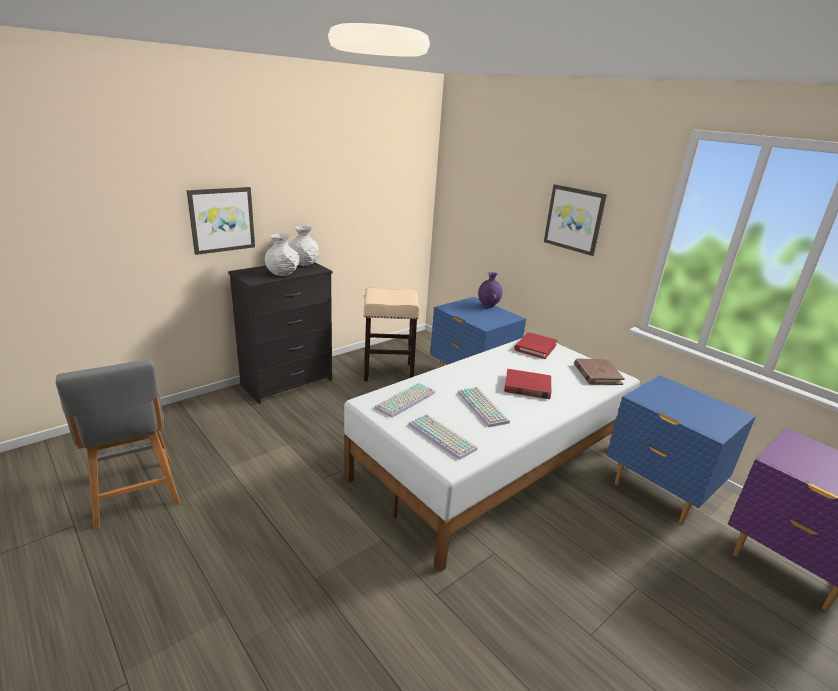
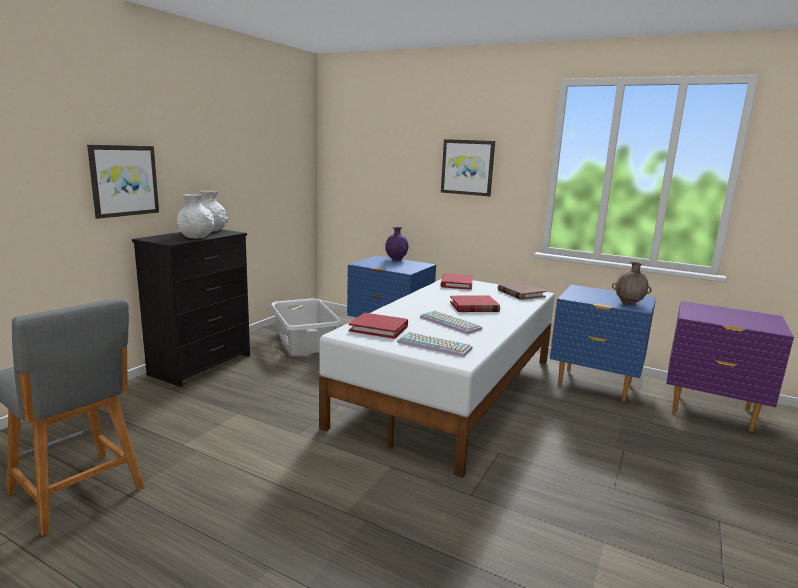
camera: 20 degrees left, 10 degrees down
beige stool [364,288,419,381] -> grey laundry basket [270,299,342,355]
keyboard [375,383,435,418] -> red book [349,313,408,339]
none -> brown vase [612,261,652,305]

